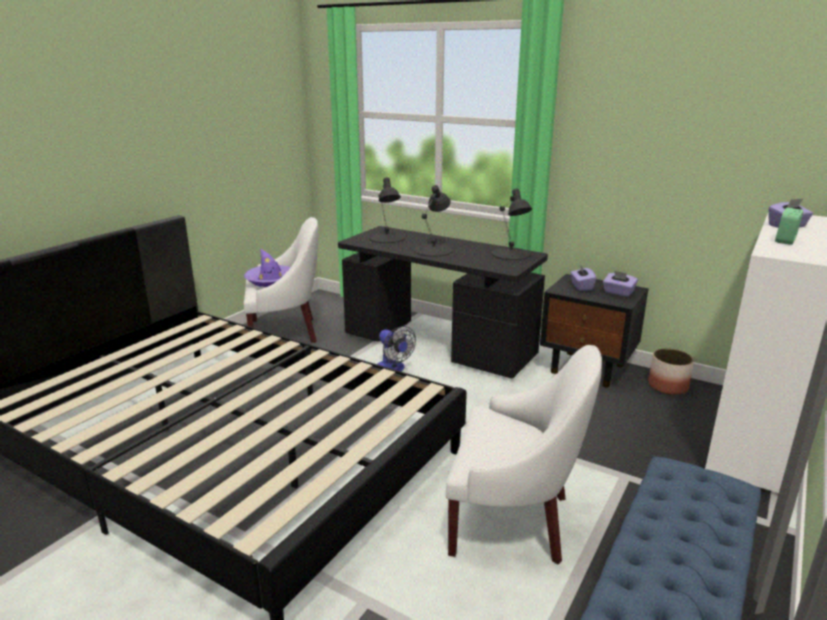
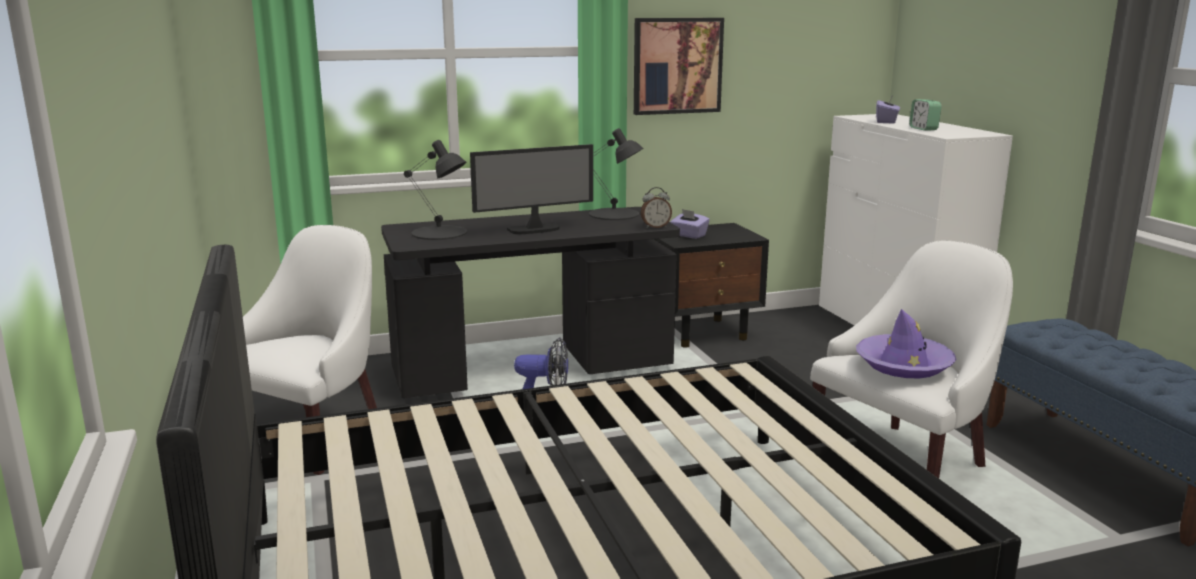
camera: 50 degrees left, 5 degrees down
purple hat [244,248,291,287] -> purple hat moved to [856,309,957,378]
black table lamp [415,185,453,257] -> monitor [470,144,593,234]
purple tissue box [603,271,638,297] -> none
planter [648,349,694,395] -> none
none -> picture [634,18,724,115]
none -> alarm clock [641,187,672,228]

